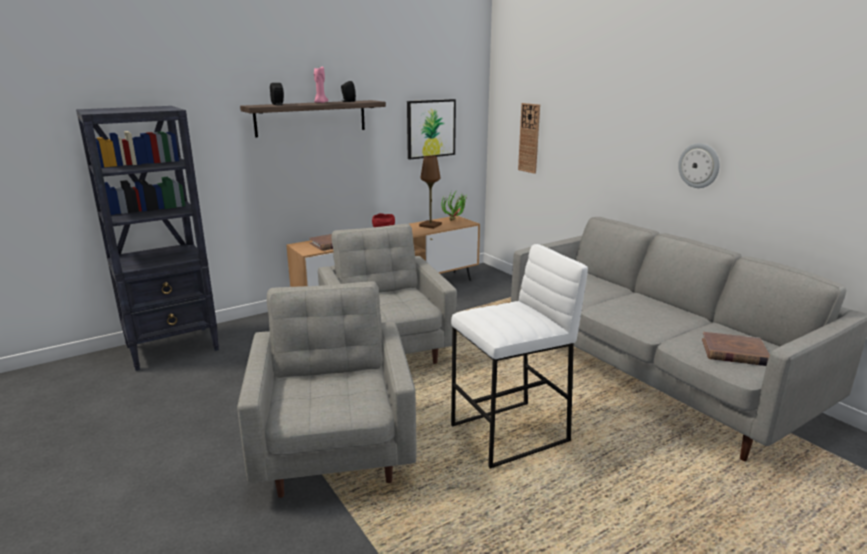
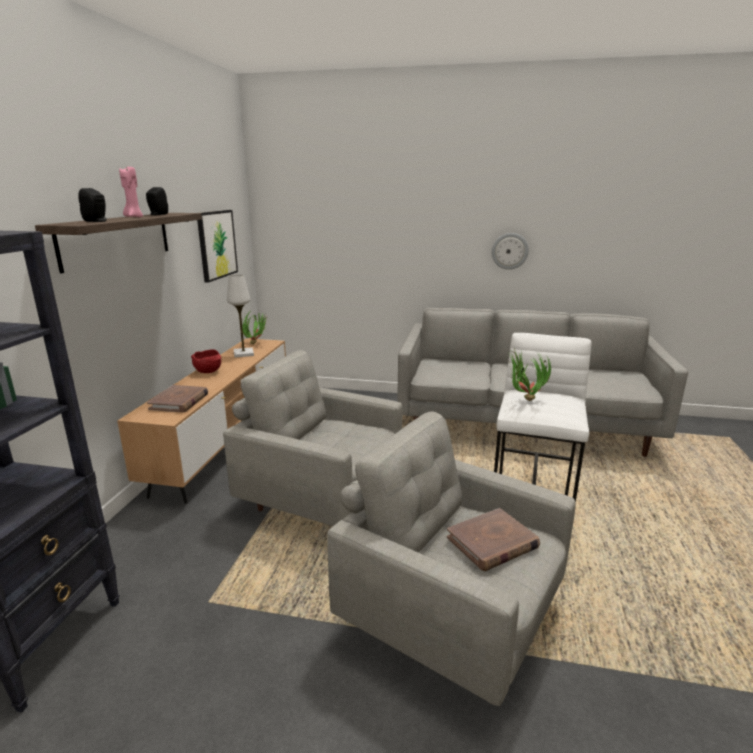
camera: 45 degrees left, 0 degrees up
brown table lamp [419,156,442,229] -> white table lamp [227,274,254,358]
wall clock [518,103,540,174] -> none
brown book [702,332,770,366] -> brown book moved to [447,508,540,571]
none -> potted plant [507,348,551,401]

